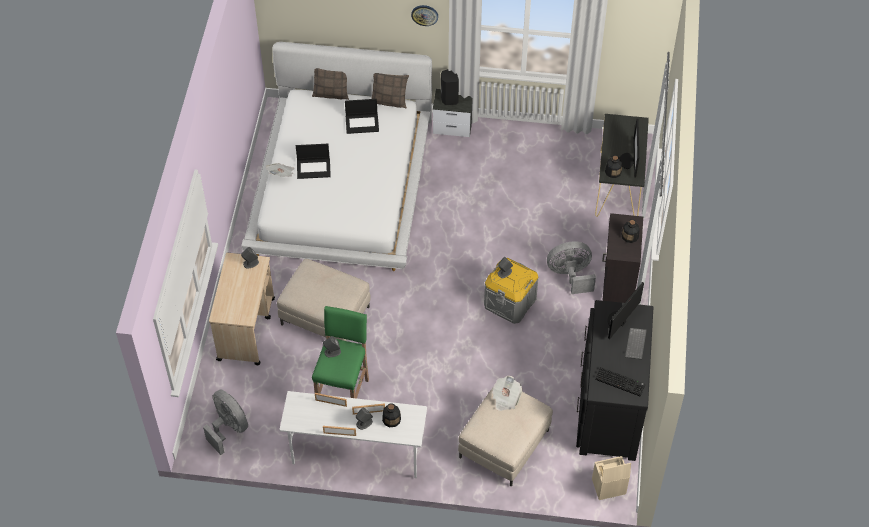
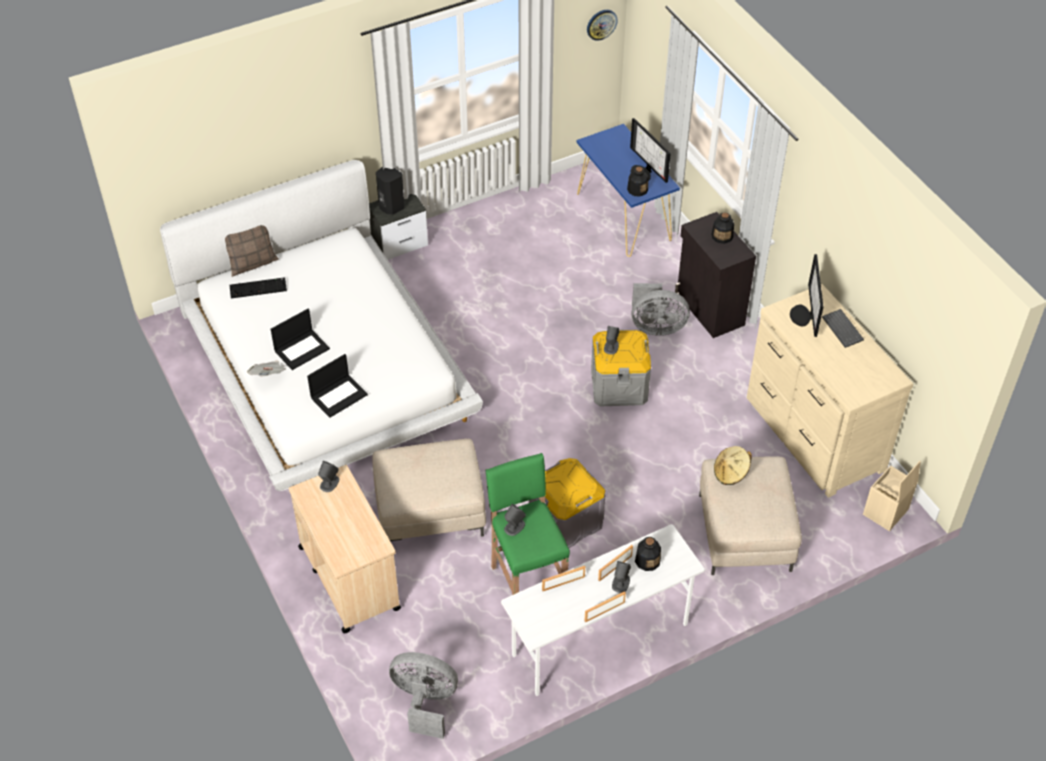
camera: 35 degrees left, 5 degrees down
laptop [345,99,379,134] -> laptop moved to [307,354,368,418]
pillow [371,73,409,108] -> none
wall clock [411,5,438,26] -> wall clock moved to [587,10,618,41]
newspaper [492,376,522,411] -> beige hat [714,446,752,485]
grey fan [547,242,596,294] -> grey fan turned 135 degrees counterclockwise [631,283,690,336]
black dresser [576,300,654,461] -> beige dresser [747,284,913,497]
black console table [595,114,649,217] -> blue console table [576,124,680,257]
keyboard [595,367,646,396] -> keyboard moved to [230,277,287,299]
none -> grey storage box [529,458,606,548]

